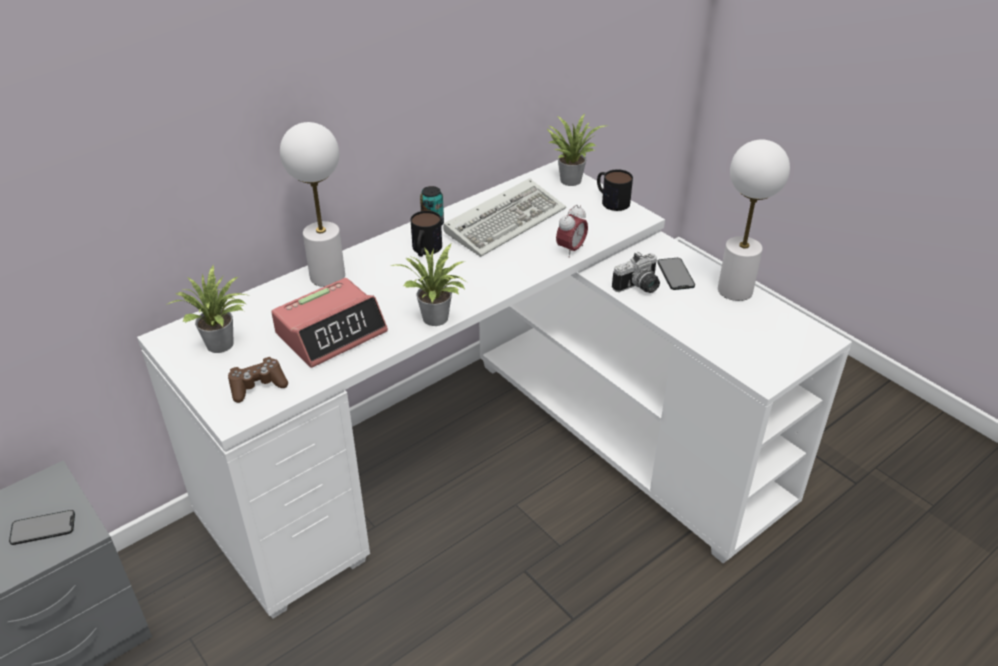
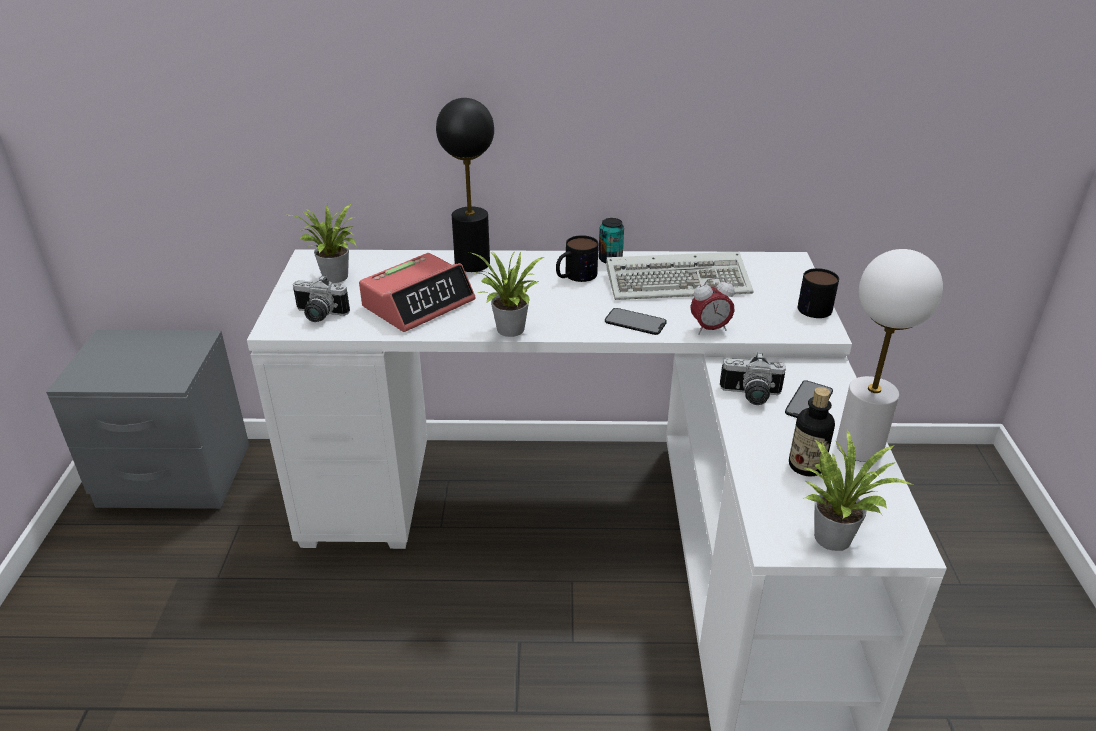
camera: 40 degrees right, 5 degrees down
phone [9,510,75,545] -> phone moved to [605,308,667,335]
brown game controller [228,357,288,403] -> camera [293,275,350,322]
alarm clock [271,278,388,368] -> alarm clock turned 45 degrees counterclockwise [359,253,476,332]
white table lamp [280,122,345,287] -> black table lamp [436,98,494,272]
potted plant [547,114,605,186] -> potted plant moved to [803,428,913,551]
none -> bottle [789,387,835,476]

